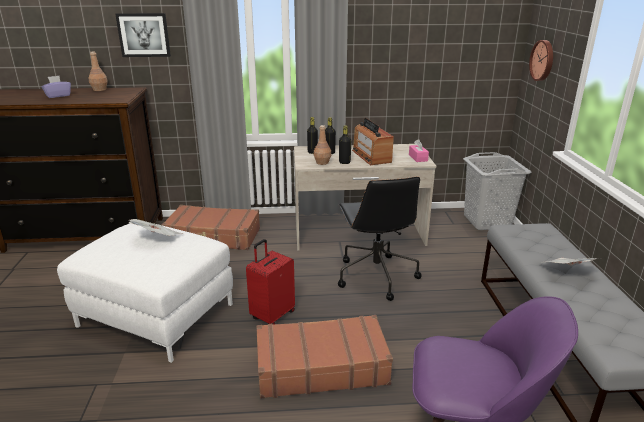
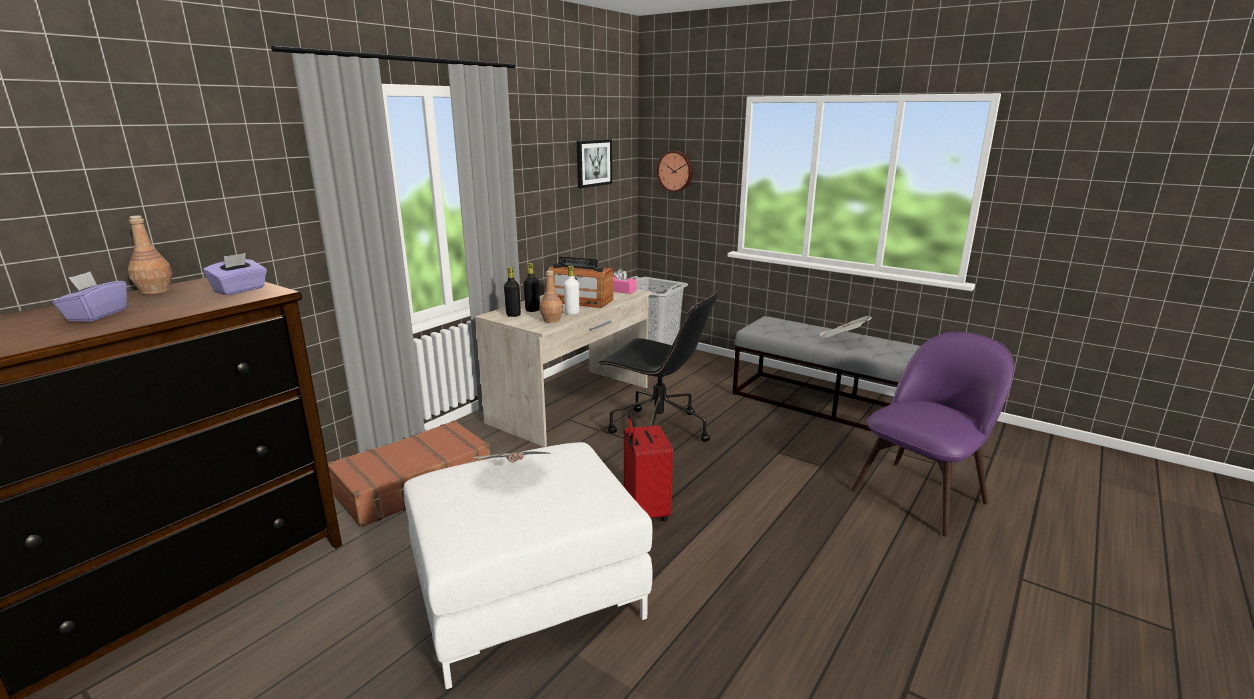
camera: 50 degrees left, 5 degrees down
picture [115,13,171,57] -> picture moved to [577,139,612,188]
brown suitcase [256,315,393,399] -> none
black bottle [339,125,351,164] -> white bottle [564,265,579,315]
none -> purple tissue box [203,253,267,295]

